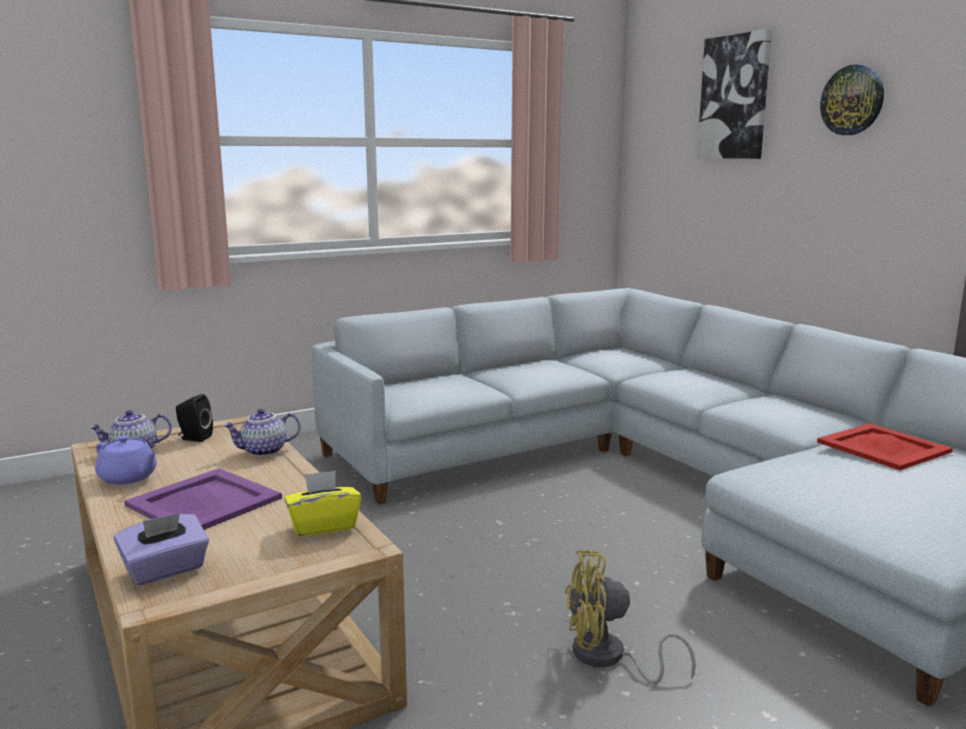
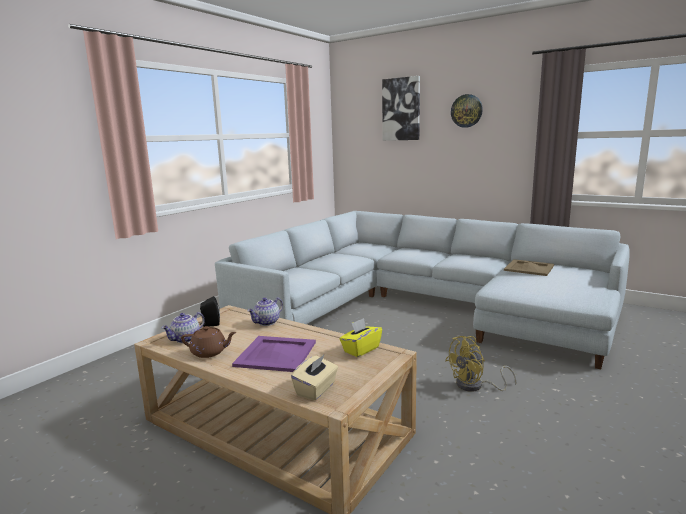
camera: 25 degrees left, 0 degrees up
purple teapot [95,435,158,485] -> brown teapot [181,326,237,358]
purple tissue box [114,513,209,586] -> beige tissue box [291,354,338,400]
red tray [817,423,953,470] -> beige tray [504,259,554,276]

